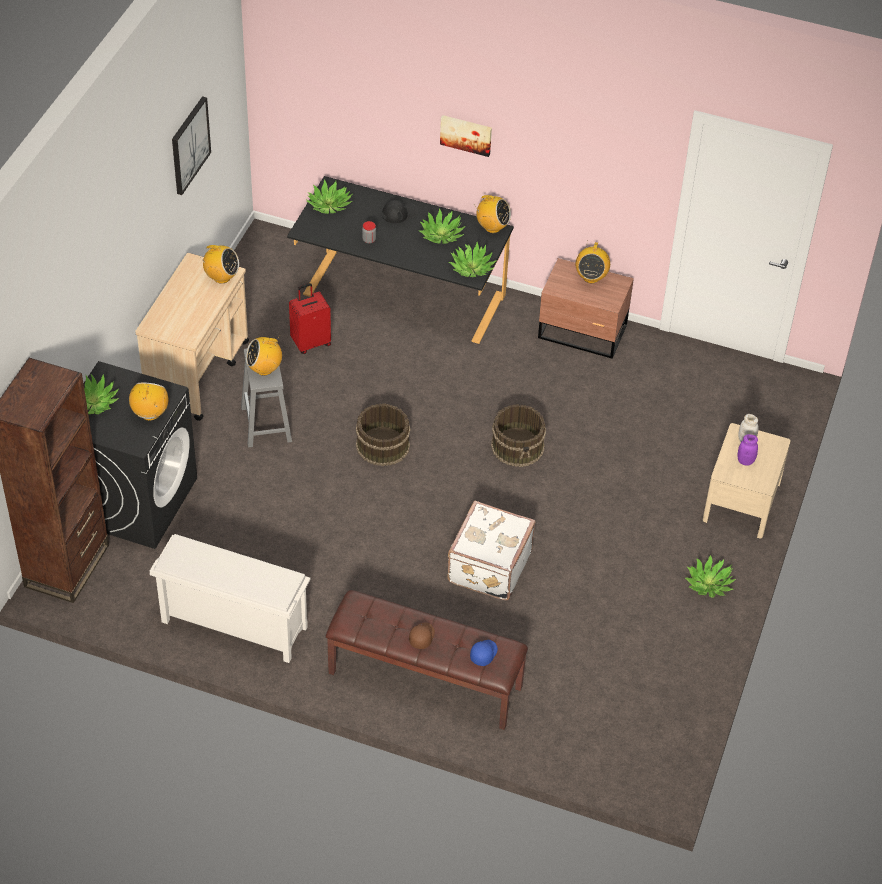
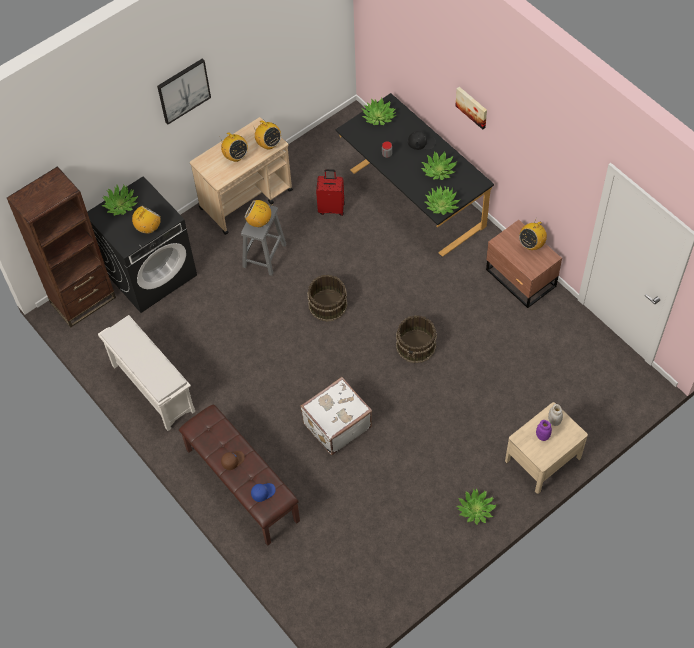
camera: 35 degrees right, 10 degrees up
picture [172,96,211,195] -> picture moved to [157,59,211,125]
radio [475,195,511,233] -> radio moved to [220,132,248,162]

